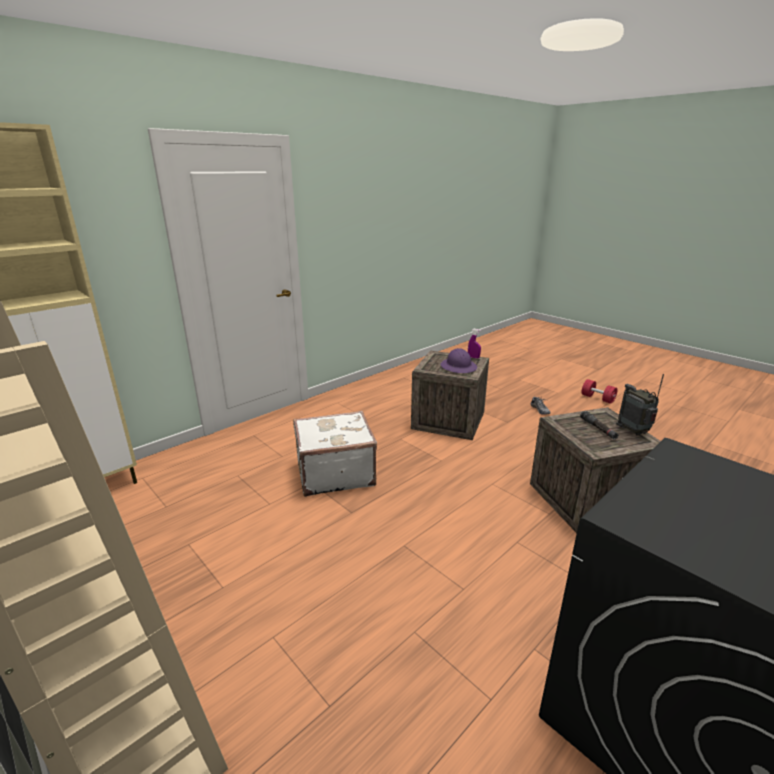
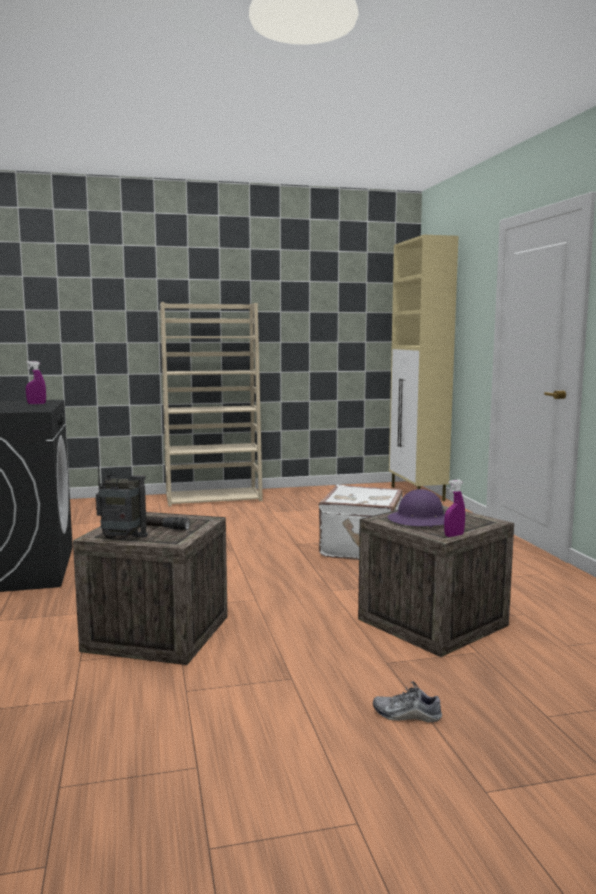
camera: 120 degrees right, 15 degrees down
red dumbbell [581,379,617,404] -> none
none -> purple spray bottle [26,361,46,404]

